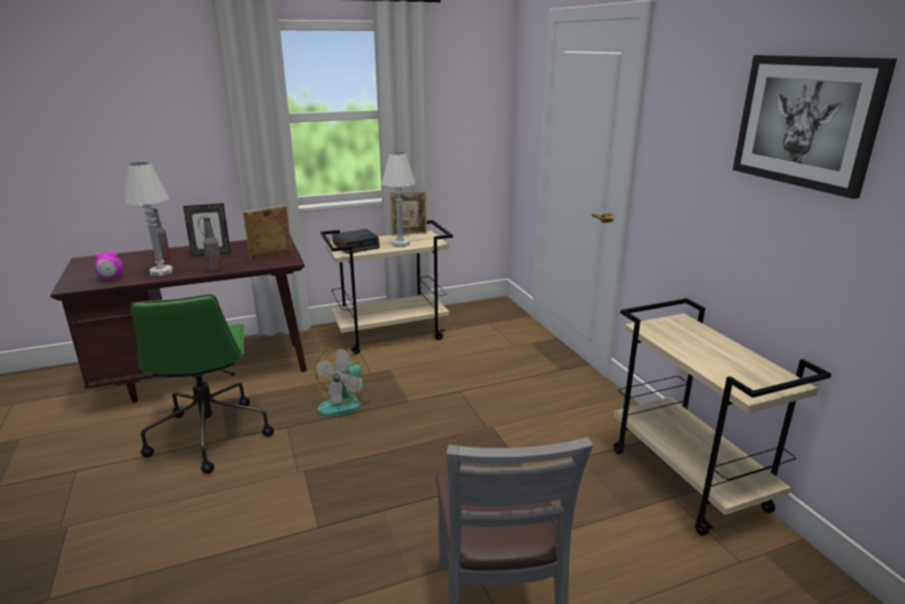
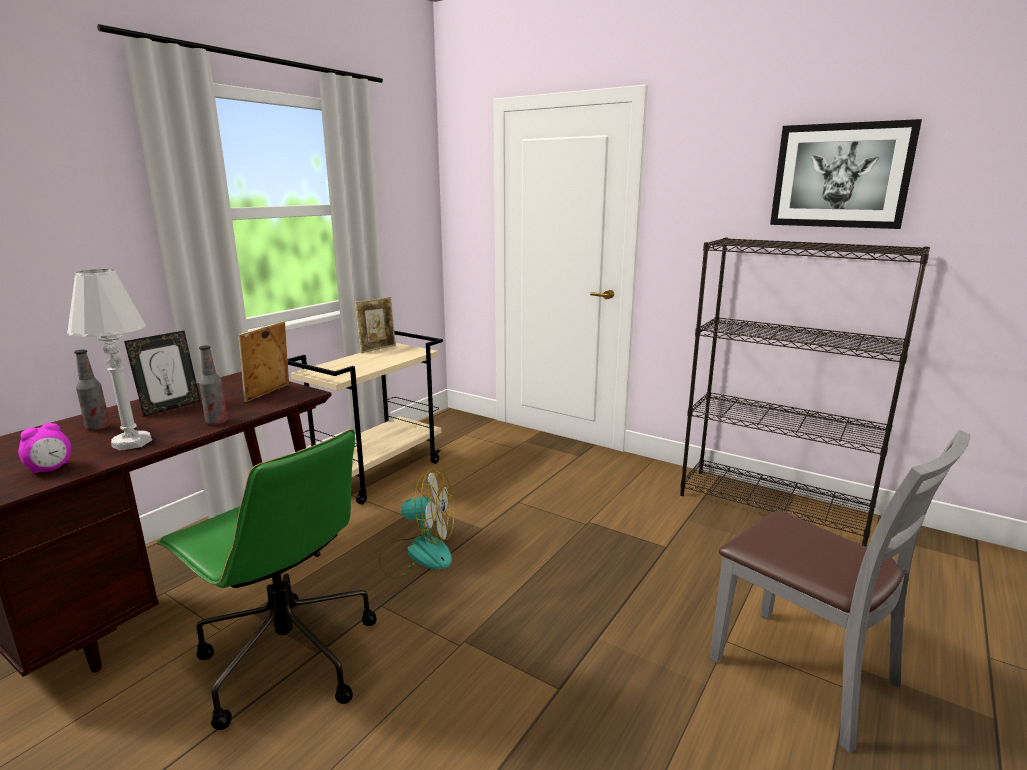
camera: 35 degrees left, 5 degrees down
fan [314,346,373,416] -> fan turned 75 degrees counterclockwise [379,469,454,579]
alarm clock [332,229,380,254] -> none
white table lamp [381,152,416,247] -> none
beige cart [613,298,832,536] -> black bookcase [680,238,930,547]

